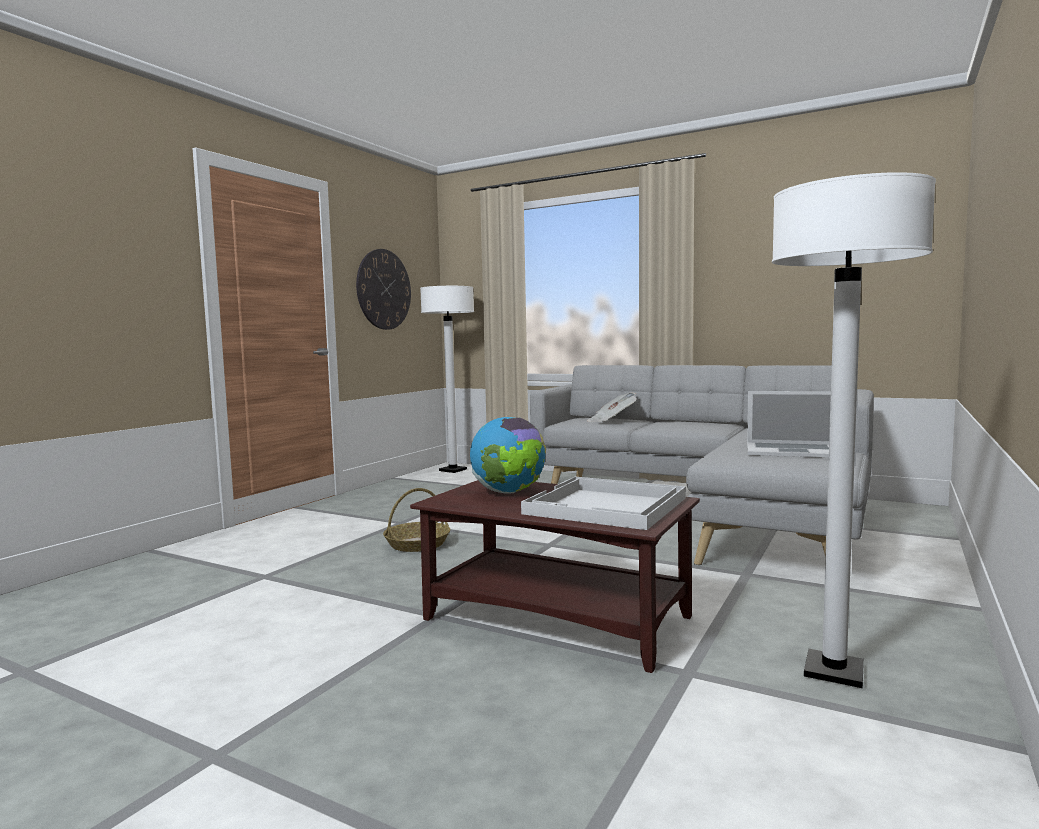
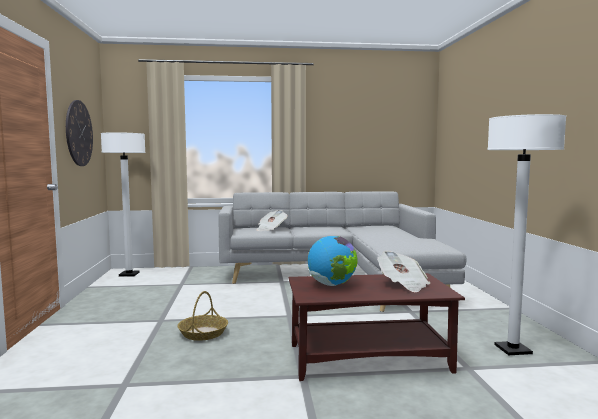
camera: 35 degrees left, 0 degrees up
white tray [521,477,686,530] -> newspaper [377,251,430,293]
laptop [747,391,831,458] -> none

